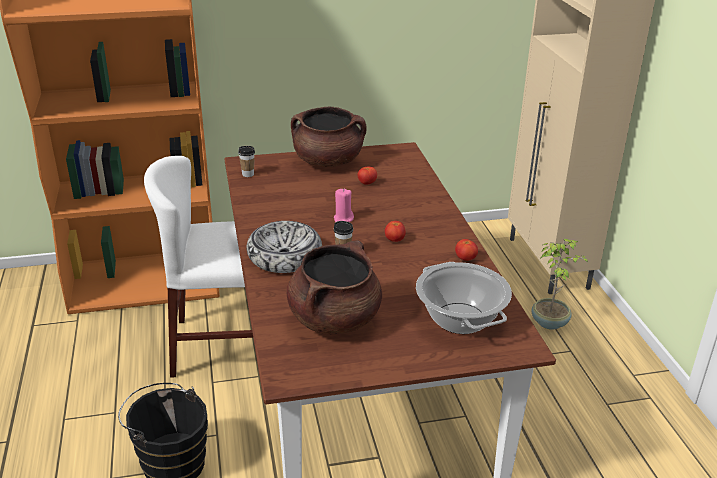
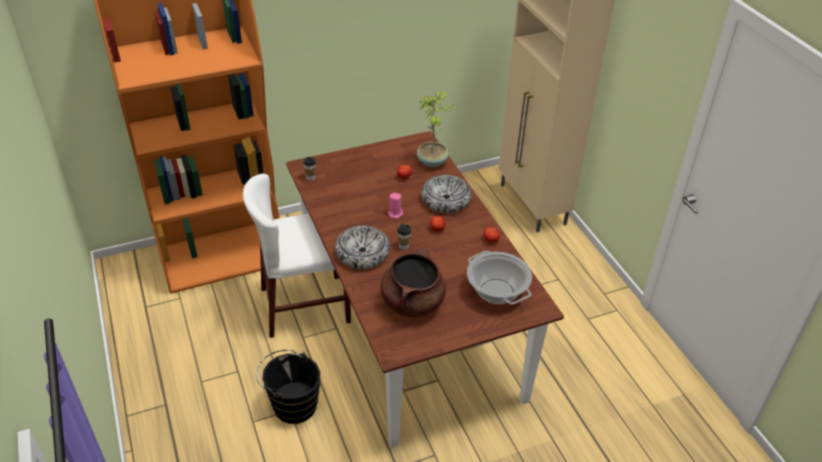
camera: 10 degrees left, 10 degrees up
brown cooking pot [291,107,367,167] -> none
potted plant [531,239,588,330] -> potted plant moved to [417,92,456,168]
none -> bowl [421,175,472,213]

